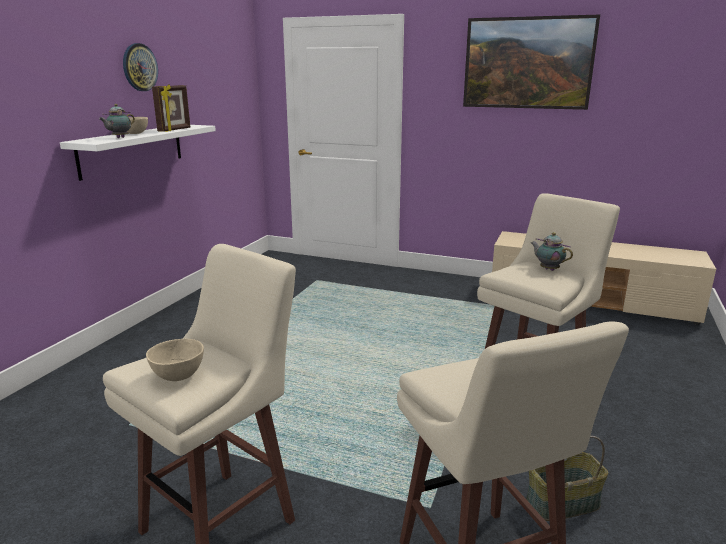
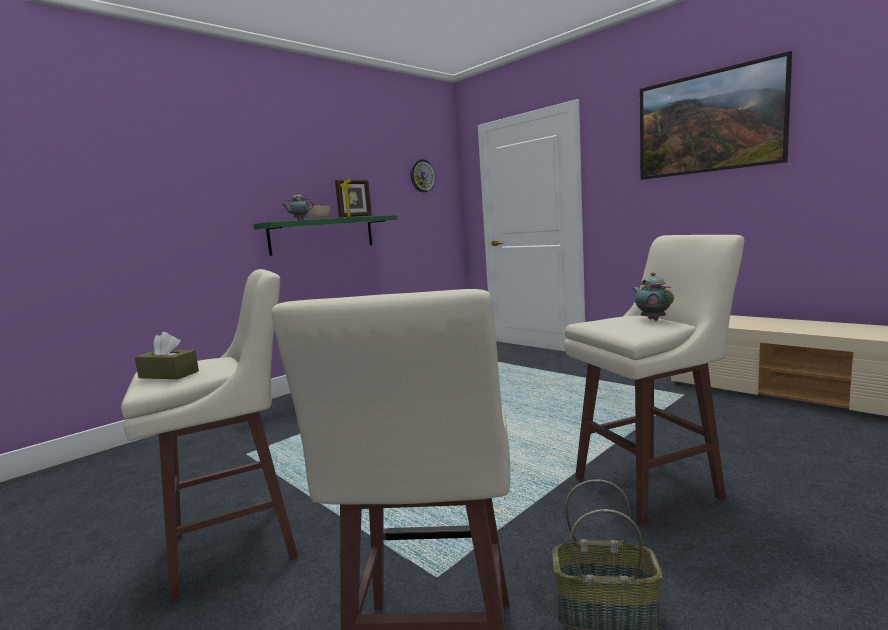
camera: 25 degrees right, 10 degrees down
white shelf [60,125,216,181] -> green shelf [253,215,397,256]
wall clock [123,43,158,91] -> wall clock moved to [411,159,436,193]
beige bowl [146,339,204,381] -> brown tissue box [135,332,199,379]

